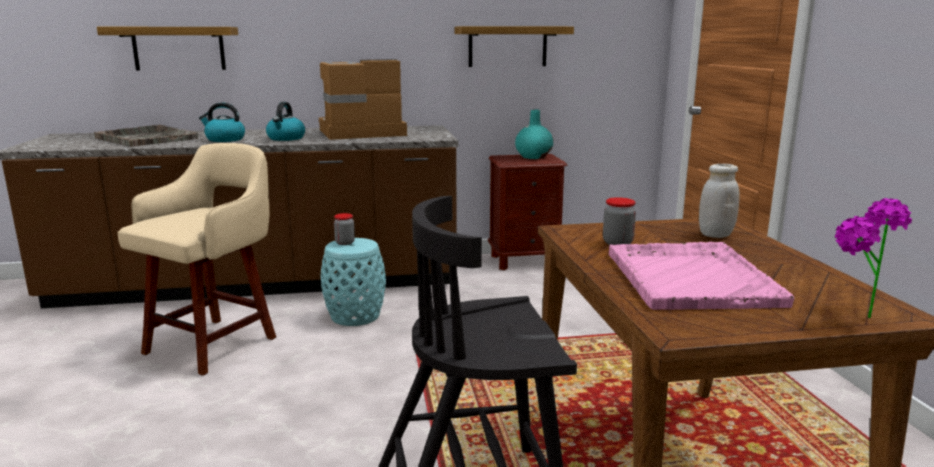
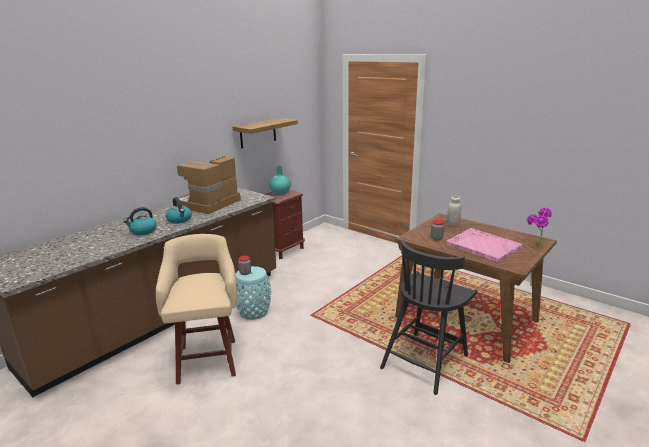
camera: 40 degrees left, 5 degrees up
grey tray [94,125,198,147] -> none
shelf [97,27,238,71] -> none

